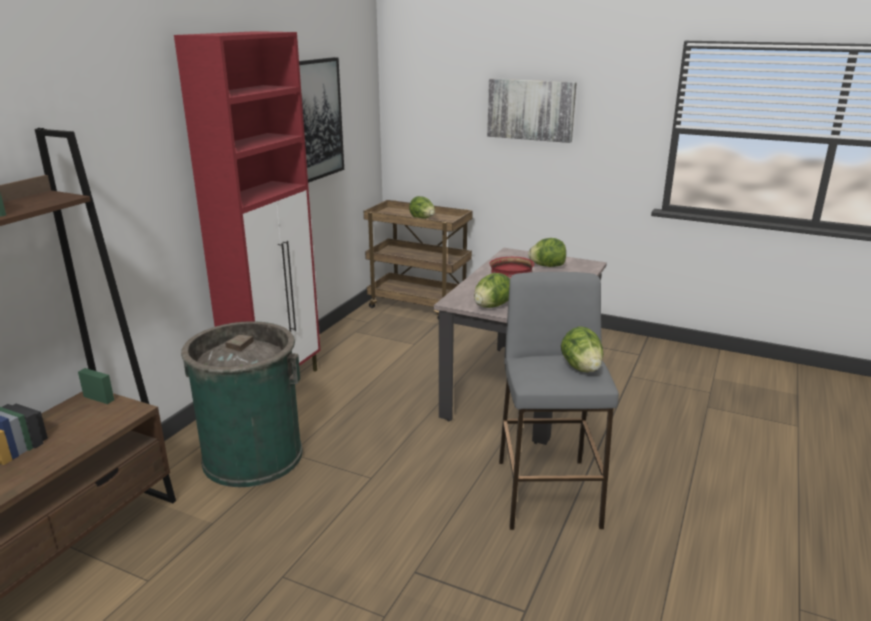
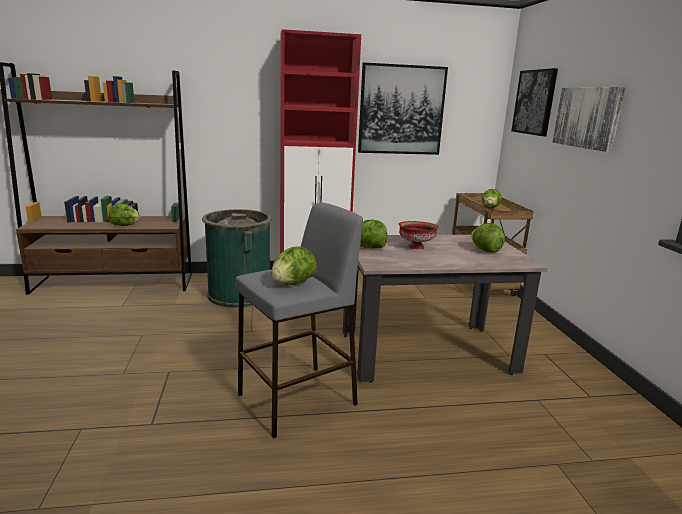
camera: 55 degrees right, 5 degrees down
none -> lettuce [109,204,140,226]
none -> picture [511,68,558,136]

